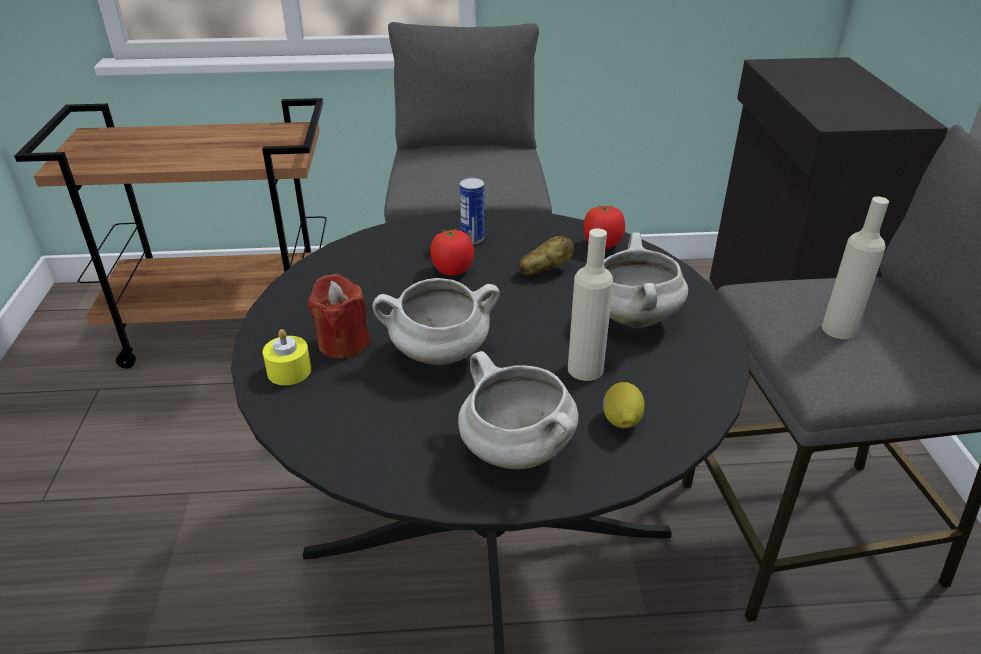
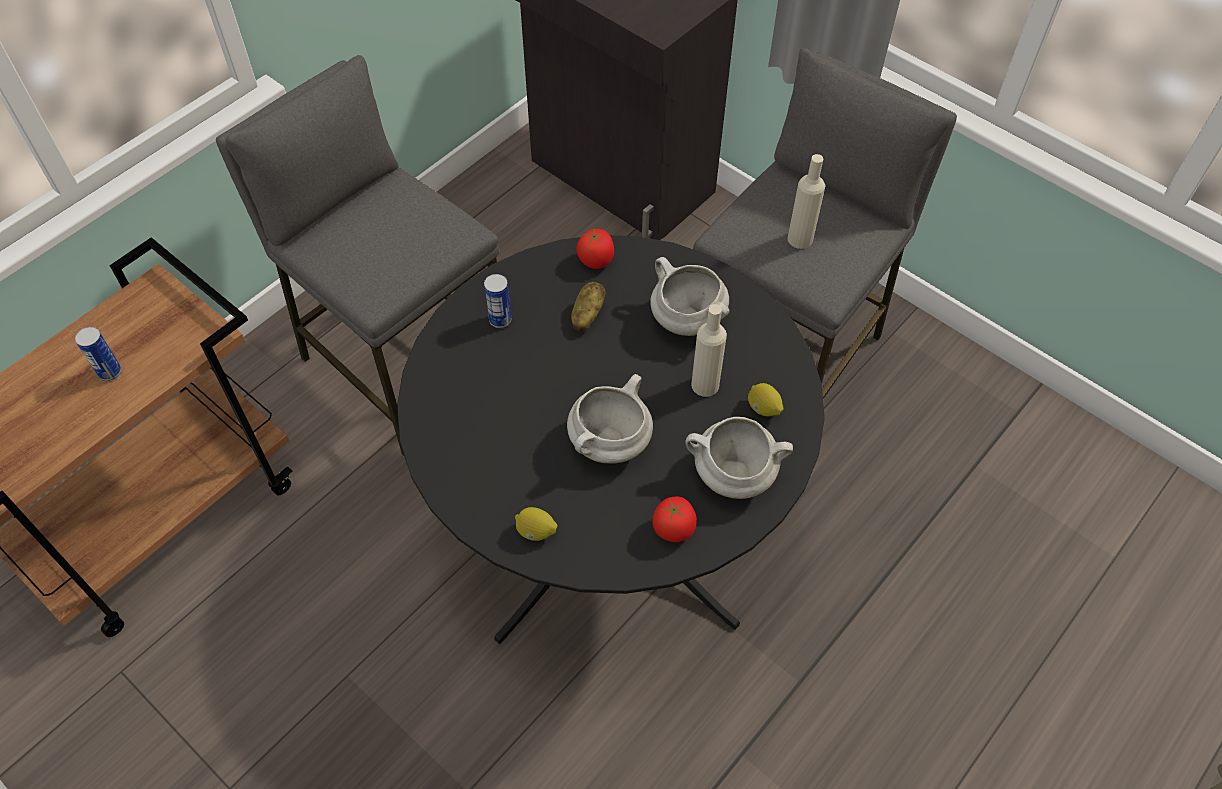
camera: 45 degrees left, 20 degrees up
yellow candle [263,329,311,385] -> lemon [515,507,557,541]
red candle [308,274,370,359] -> none
tomato [430,228,474,276] -> tomato moved to [652,497,697,542]
none -> can [75,327,121,381]

